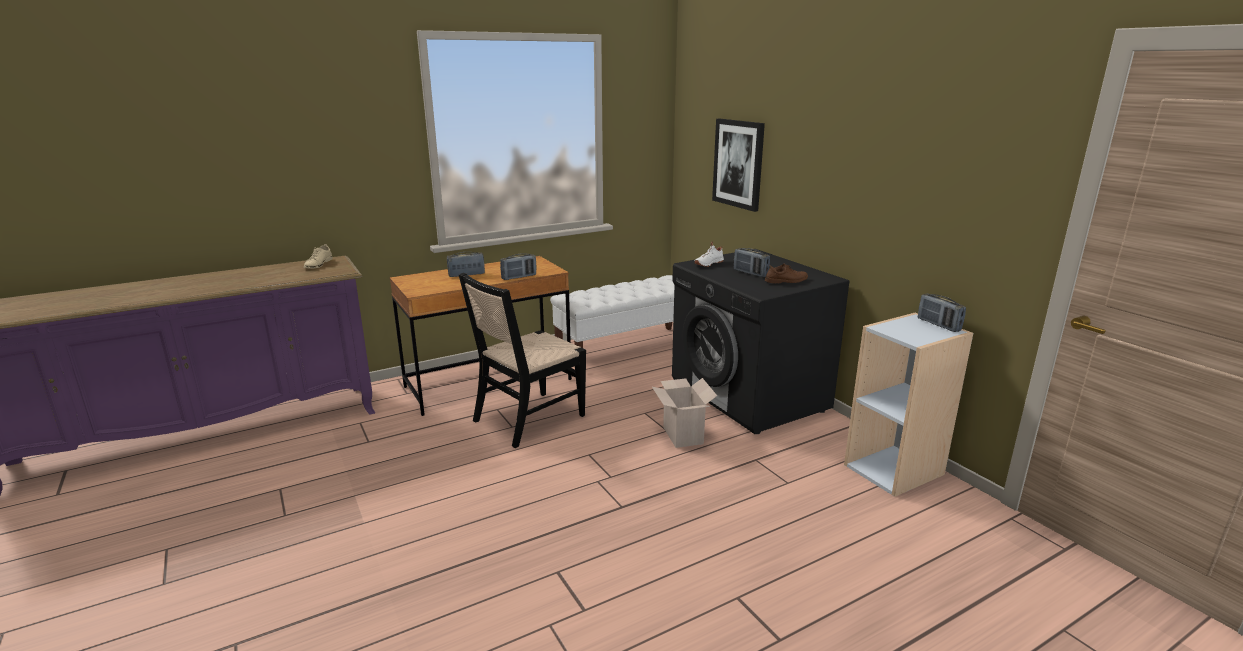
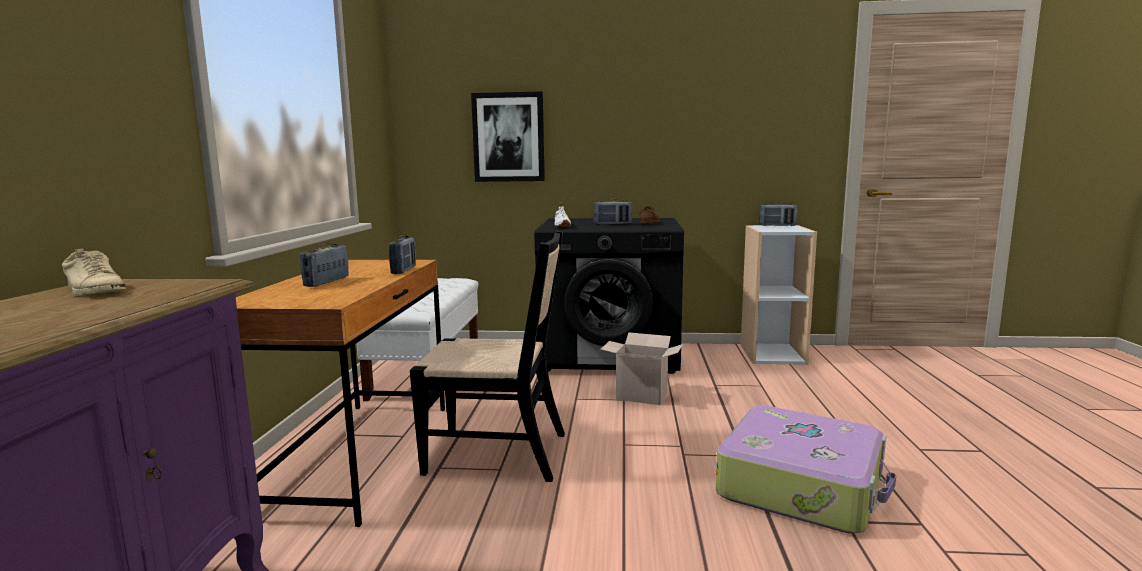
camera: 55 degrees left, 10 degrees down
chair [459,273,586,448] -> chair turned 75 degrees counterclockwise [410,230,565,482]
none -> suitcase [716,405,896,534]

